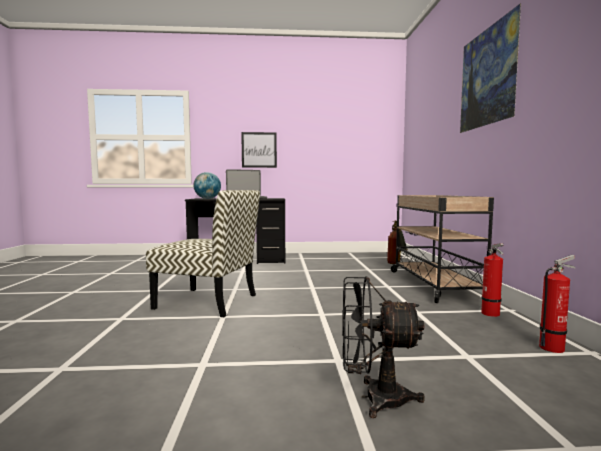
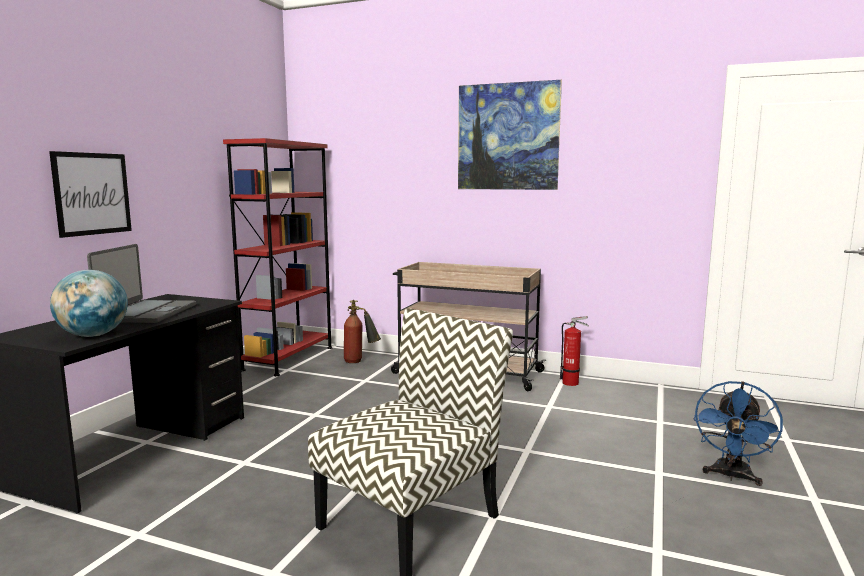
camera: 65 degrees left, 5 degrees up
black fan [342,276,425,418] -> blue fan [694,381,783,486]
fire extinguisher [539,255,575,353] -> none
none -> red bookcase [223,138,332,376]

